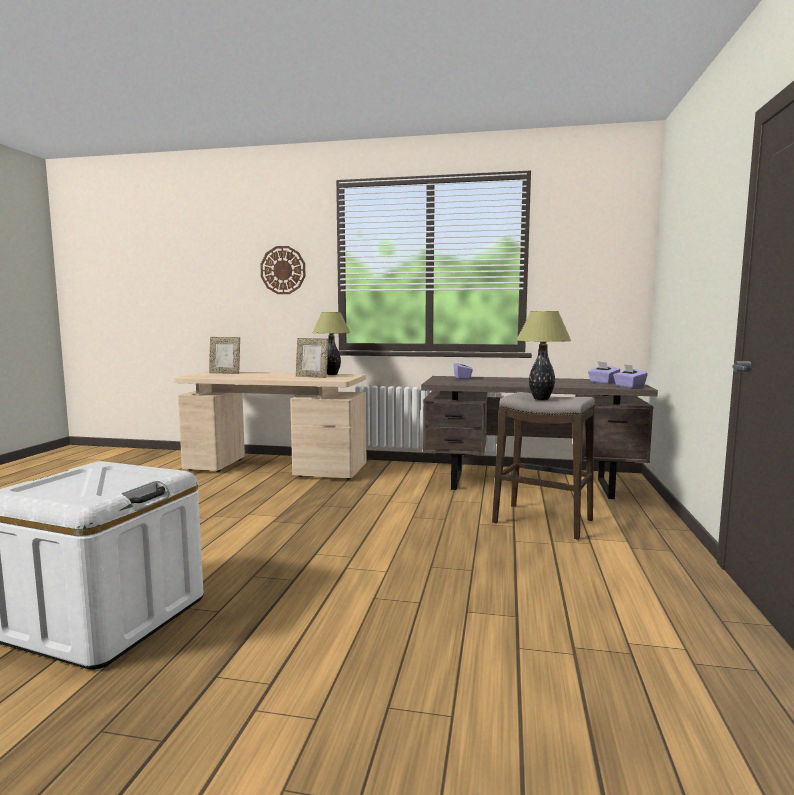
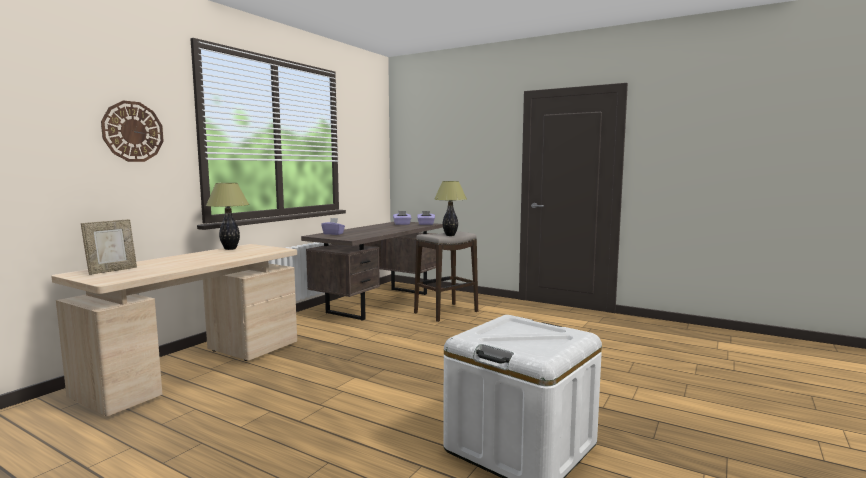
camera: 70 degrees left, 0 degrees up
picture frame [296,338,328,378] -> none

